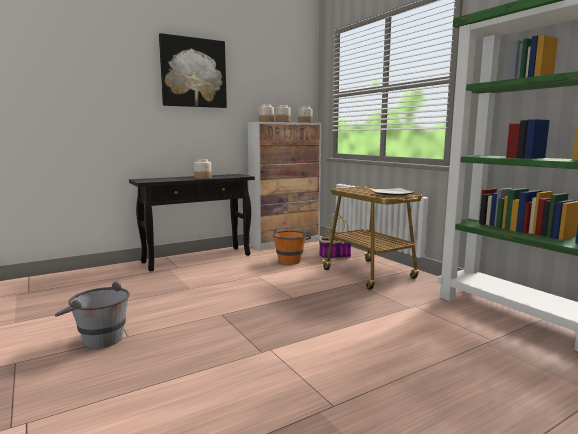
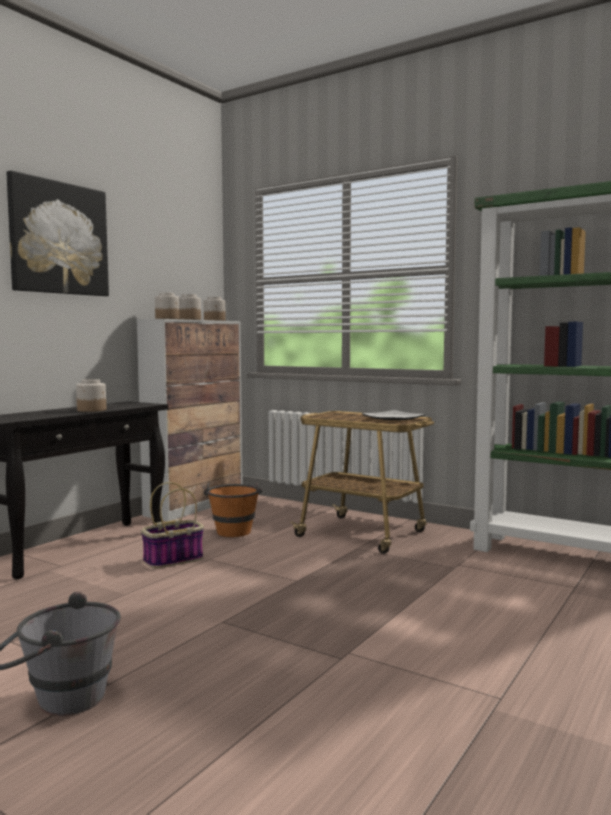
camera: 25 degrees left, 5 degrees down
basket [319,214,352,259] -> basket moved to [141,482,204,568]

